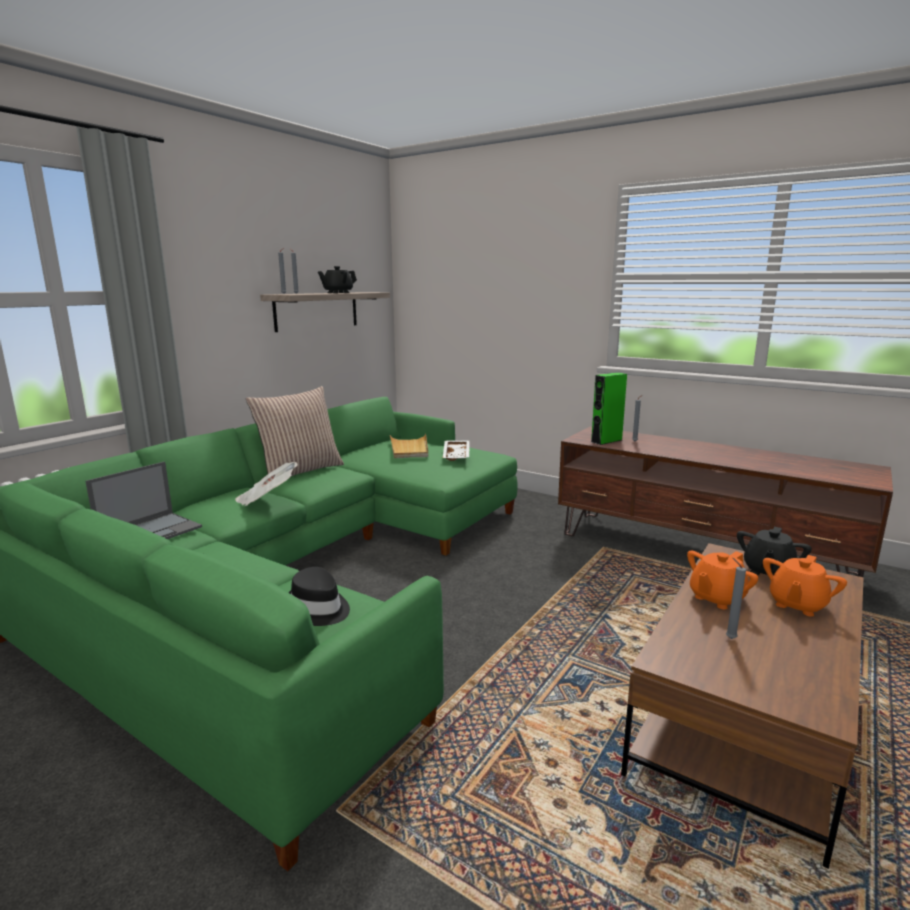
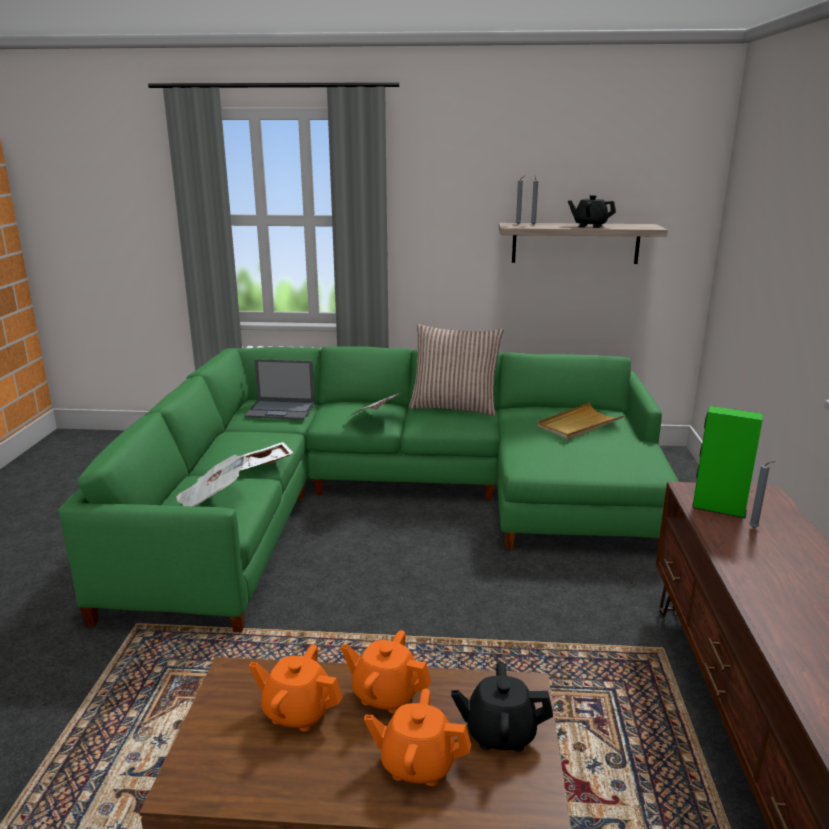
camera: 60 degrees right, 5 degrees up
black hat [288,567,350,626] -> newspaper [176,454,247,506]
white tray [443,440,470,461] -> white tray moved to [240,442,293,470]
grey candle [726,558,746,639] -> orange teapot [249,645,343,732]

